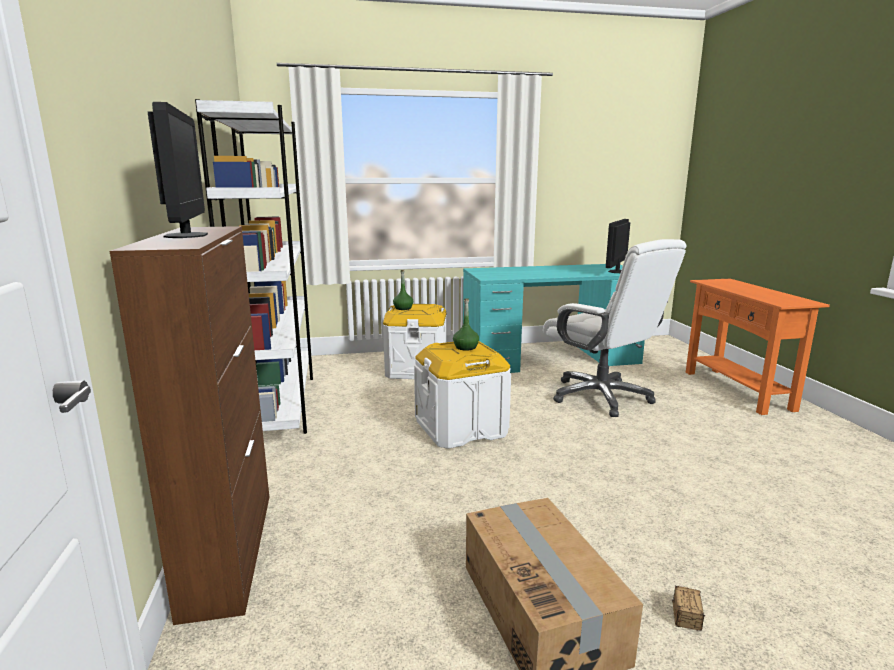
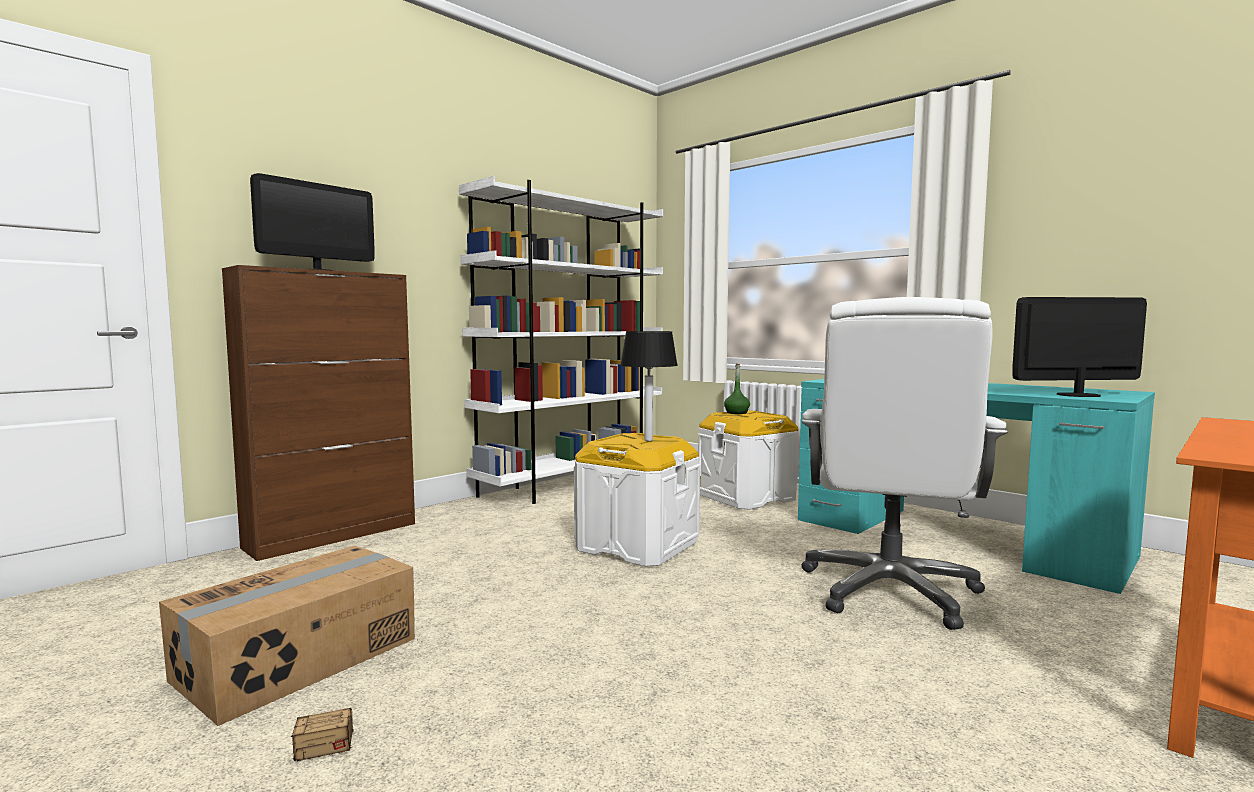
camera: 55 degrees right, 10 degrees down
green bottle [453,299,479,351] -> table lamp [620,331,678,441]

